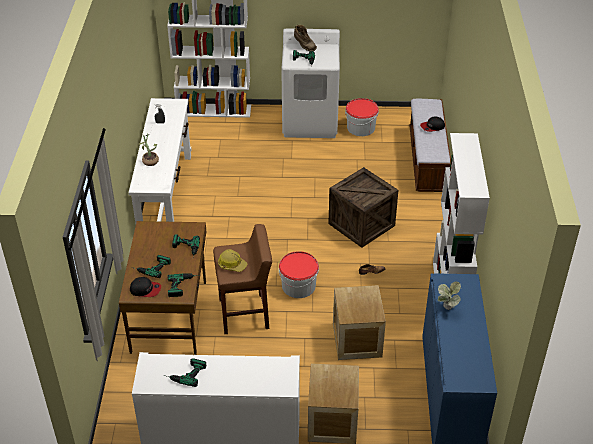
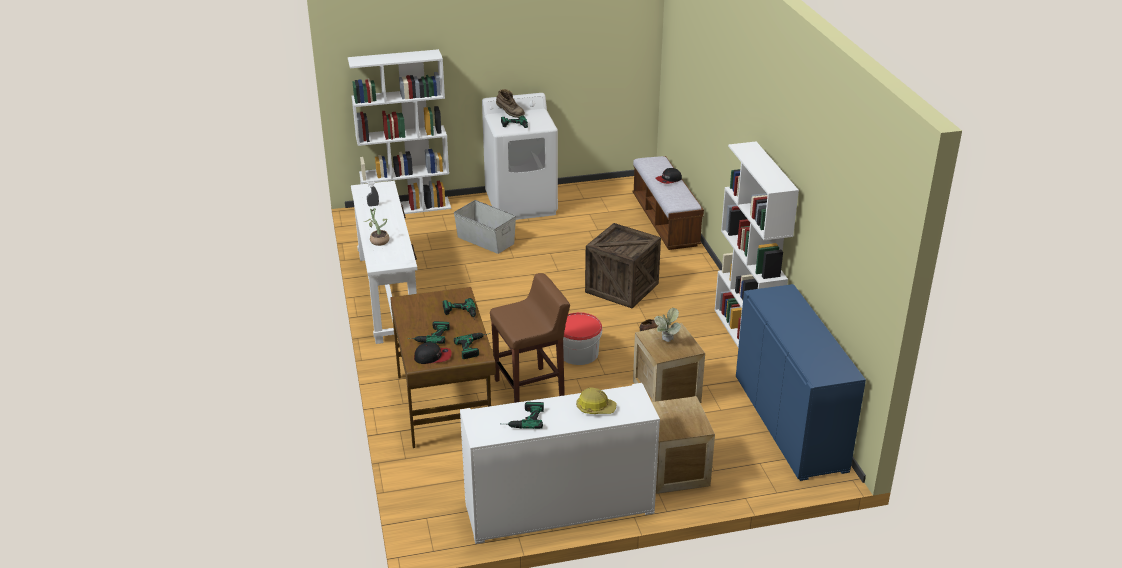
camera: 15 degrees left, 10 degrees down
hard hat [218,249,248,272] -> hard hat moved to [576,387,617,414]
bucket [345,98,379,136] -> none
potted plant [438,281,461,310] -> potted plant moved to [654,308,681,342]
none -> grey storage box [454,200,516,254]

